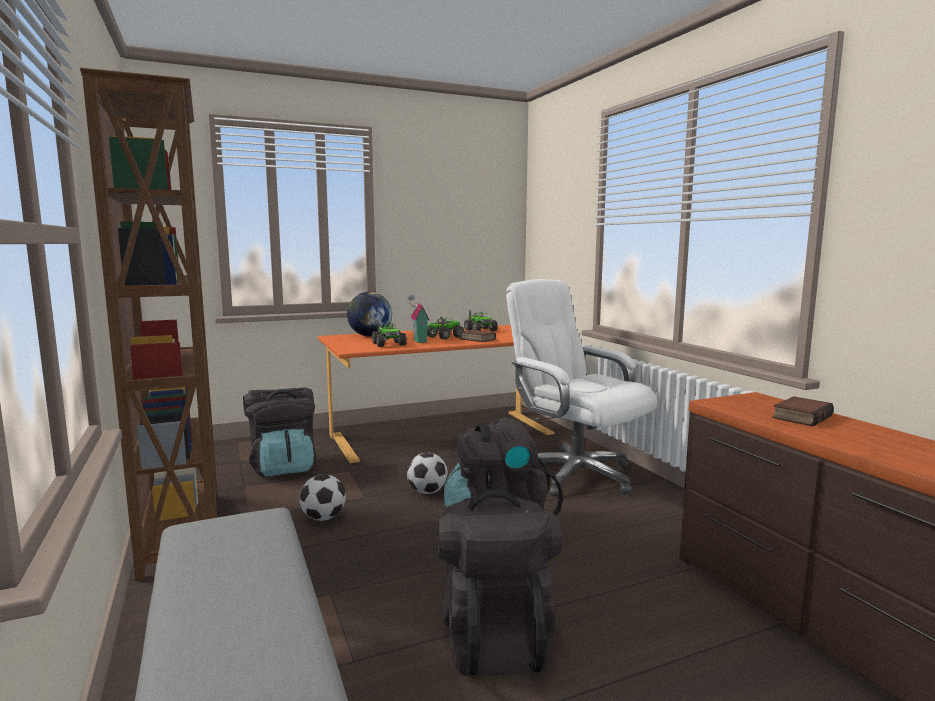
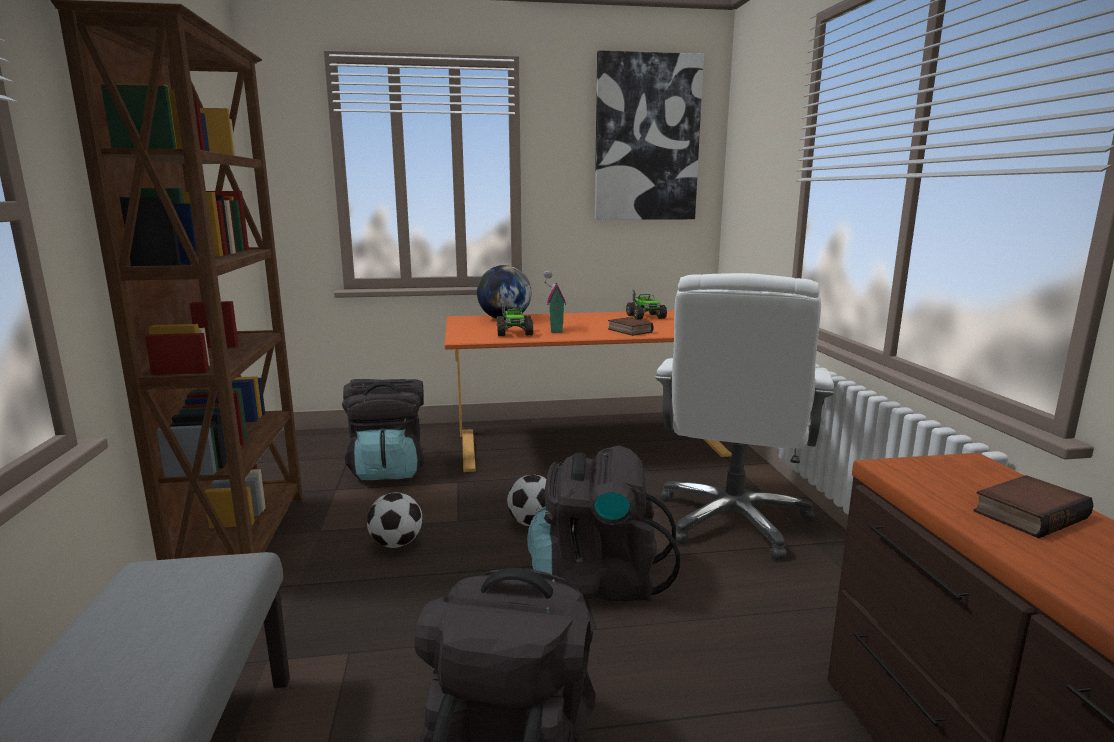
camera: 15 degrees right, 5 degrees up
toy truck [427,317,464,340] -> none
white office chair [506,279,657,497] -> white office chair turned 135 degrees counterclockwise [655,273,834,560]
none -> picture [595,50,704,220]

